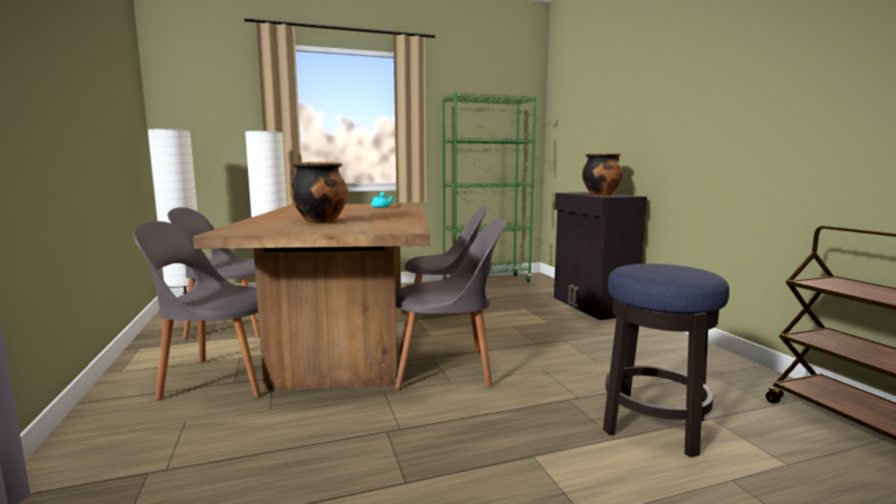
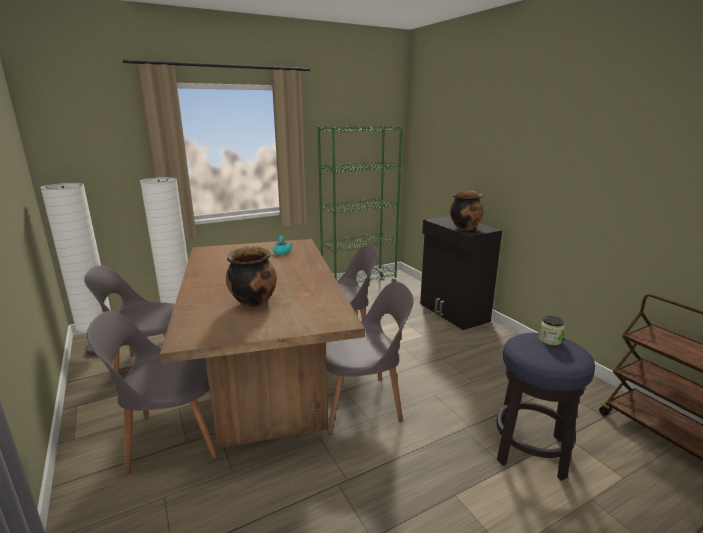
camera: 10 degrees left, 10 degrees up
none -> jar [539,316,565,345]

